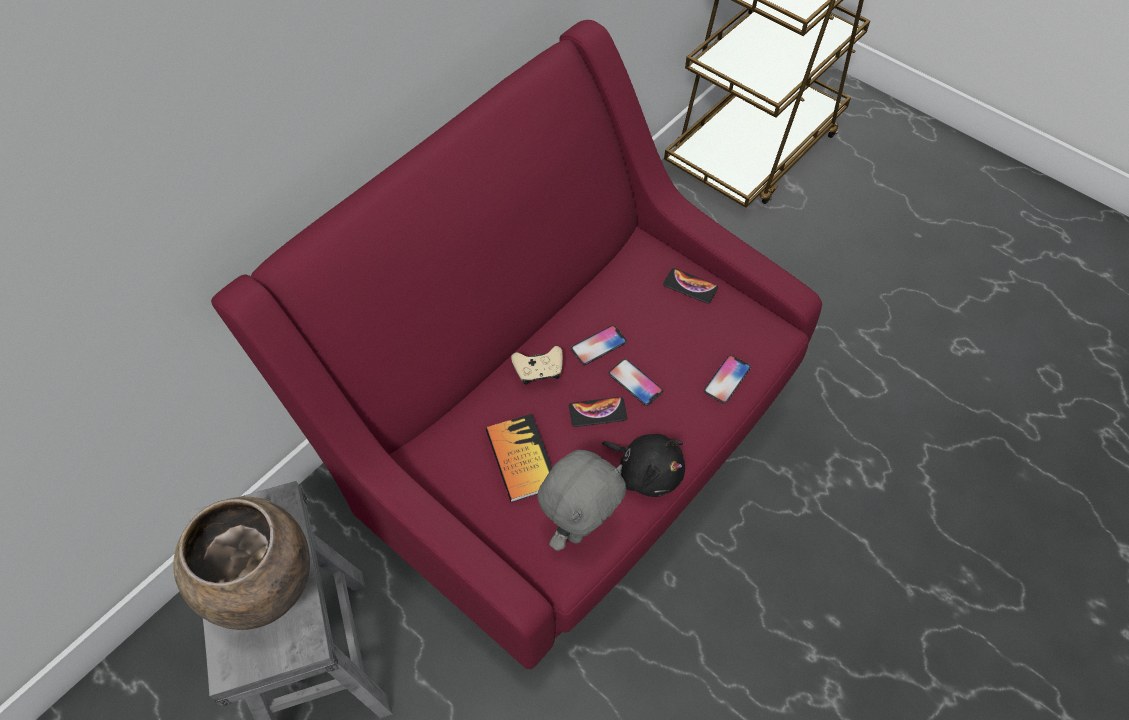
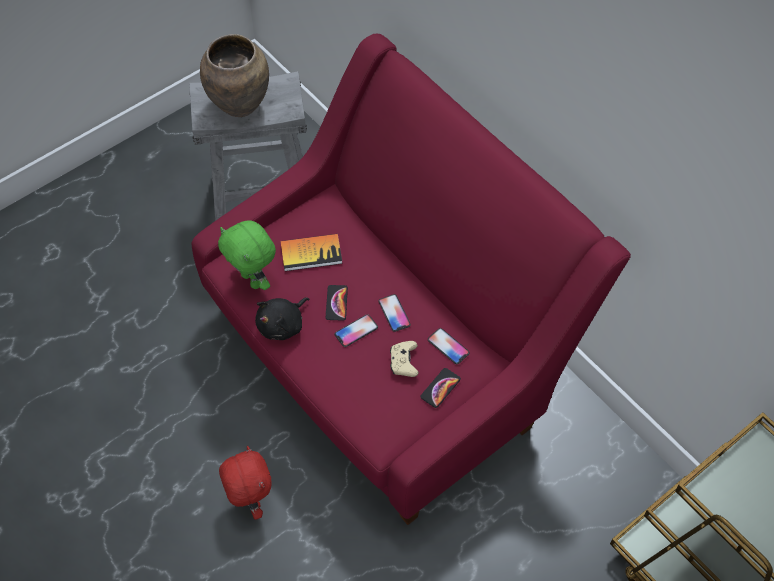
camera: 100 degrees right, 0 degrees up
beige game controller [511,346,563,385] -> beige game controller moved to [390,341,419,377]
grey plush toy [537,450,626,551] -> green plush toy [218,220,276,290]
phone [704,355,751,404] -> phone moved to [428,328,470,364]
none -> red plush toy [219,446,272,520]

